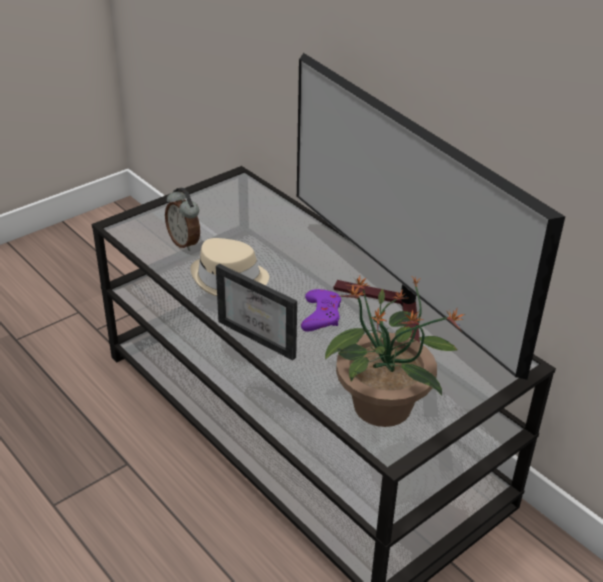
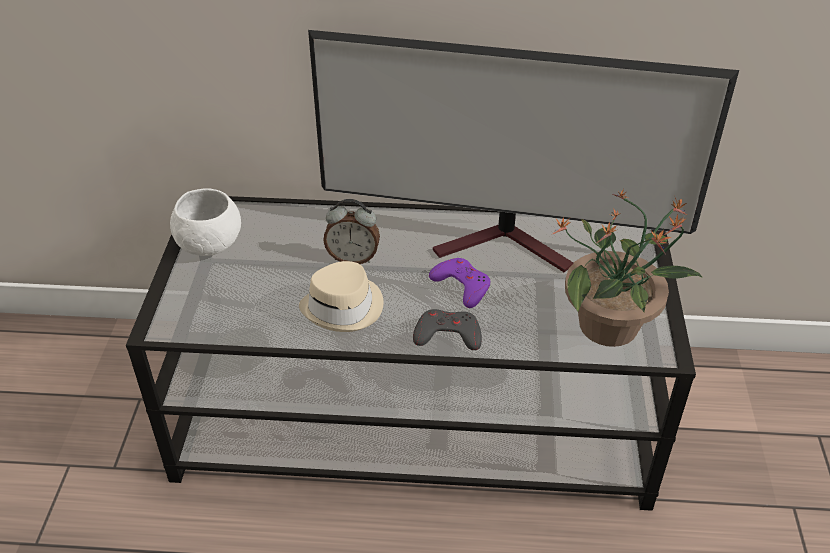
camera: 45 degrees left, 5 degrees up
alarm clock [165,187,200,251] -> alarm clock moved to [323,199,380,264]
picture frame [216,264,297,360] -> grey game controller [413,309,482,350]
none -> white bowl [170,188,241,256]

